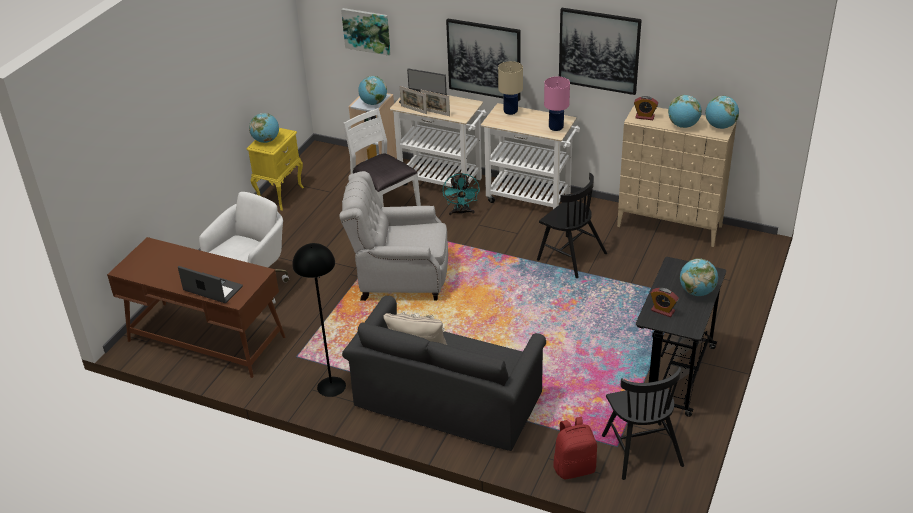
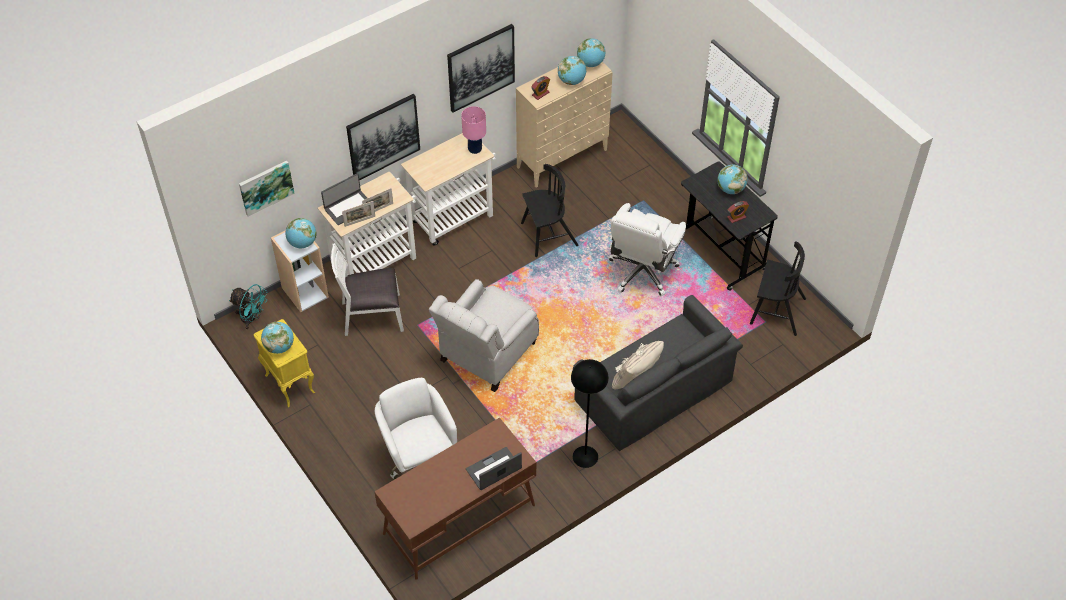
camera: 60 degrees left, 15 degrees up
turquoise fan [442,172,480,215] -> turquoise fan moved to [229,284,267,329]
beige table lamp [498,61,523,115] -> none
red backpack [553,417,597,480] -> none
none -> white office chair [609,203,686,296]

